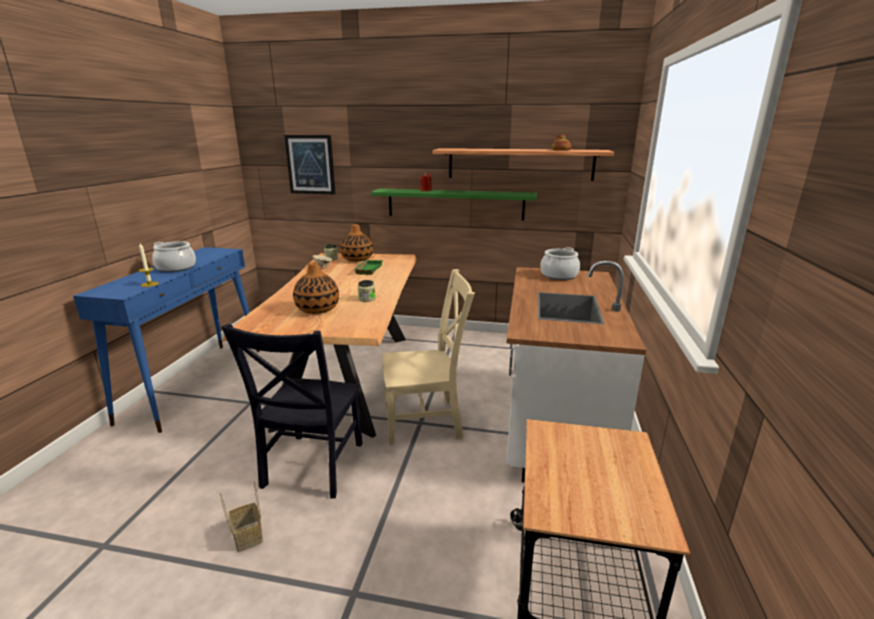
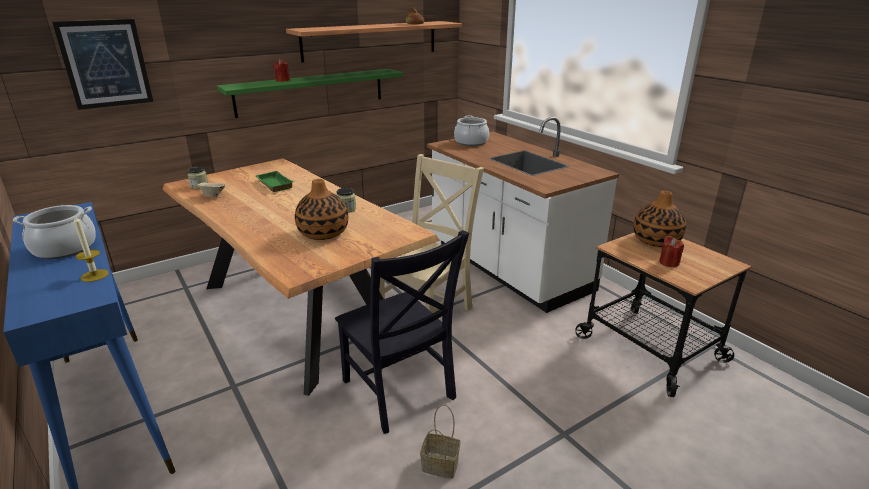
camera: 45 degrees left, 5 degrees up
vase [340,224,373,261] -> vase moved to [633,191,686,247]
none -> red candle [659,236,684,267]

